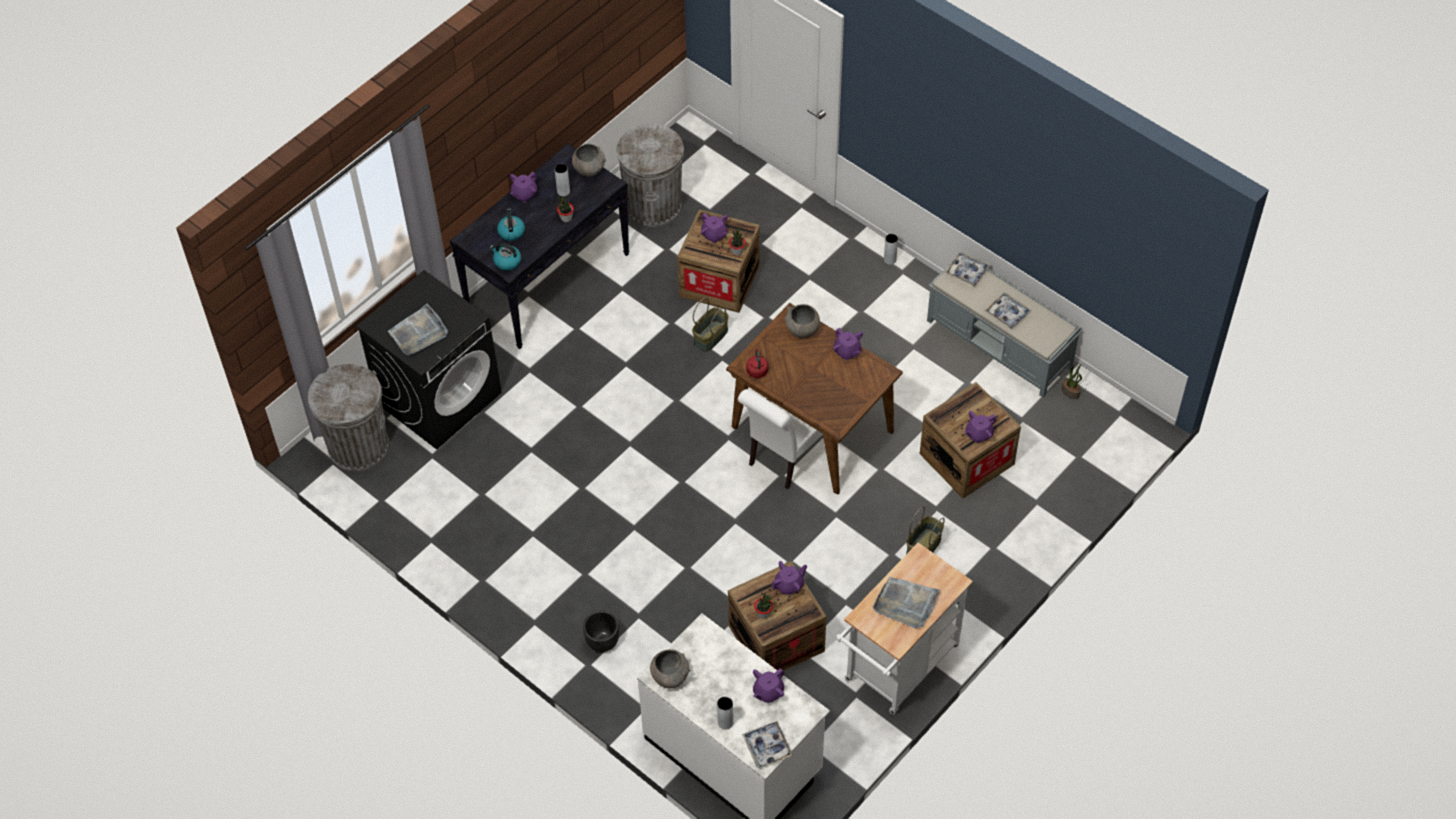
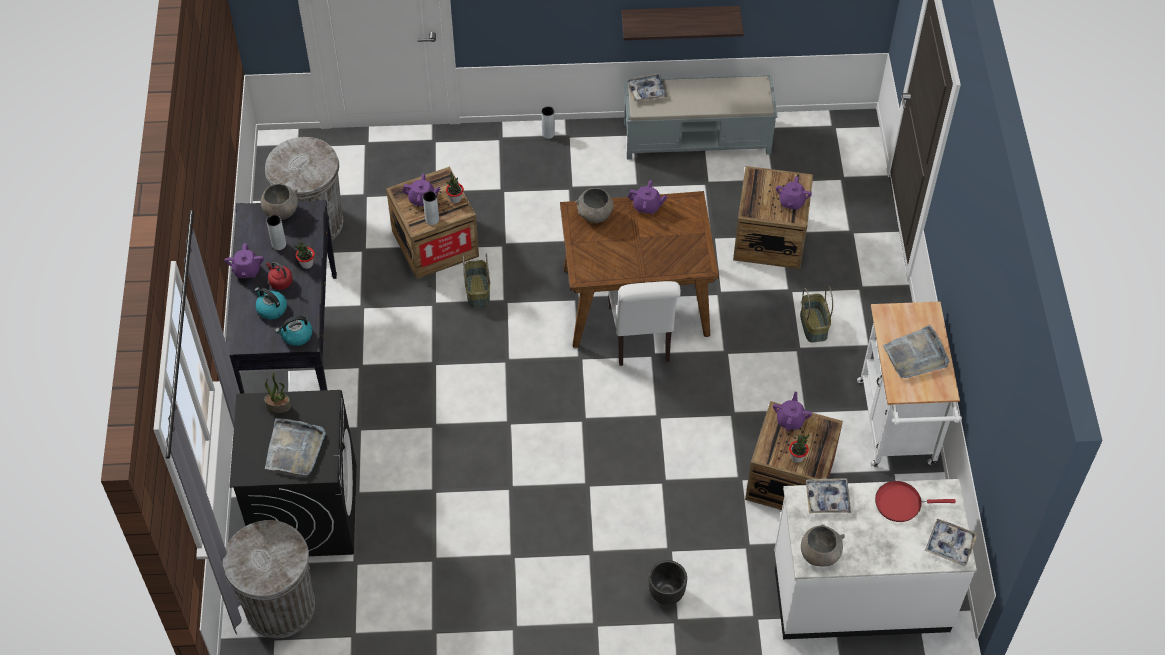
camera: 45 degrees left, 0 degrees up
grey vase [717,697,733,730] -> grey vase moved to [423,191,439,225]
red kettle [746,348,768,378] -> red kettle moved to [266,262,293,290]
purple teapot [753,668,785,703] -> red frying pan [875,481,956,522]
tray [984,293,1032,329] -> tray moved to [806,478,851,513]
potted plant [1061,364,1082,399] -> potted plant moved to [264,372,291,413]
none -> shelf [621,6,744,40]

